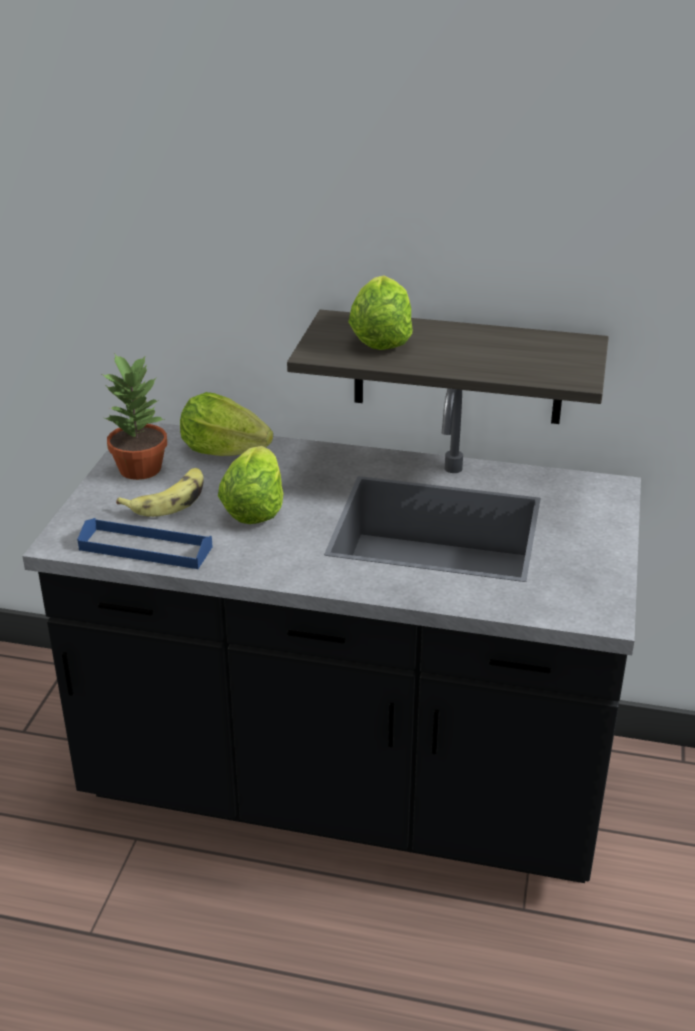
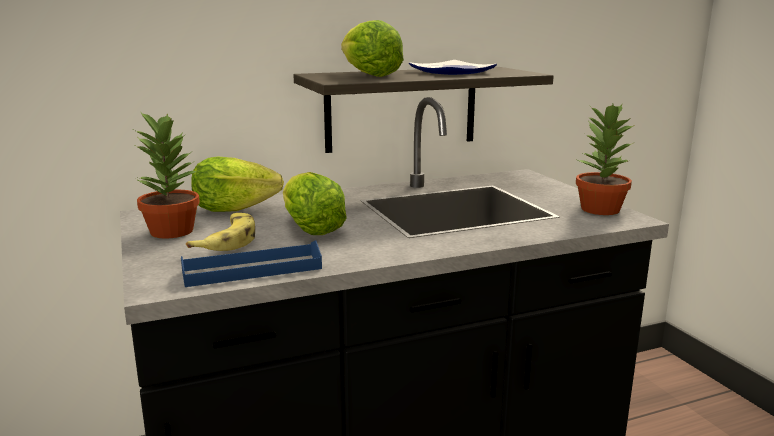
camera: 35 degrees left, 15 degrees down
none -> plate [409,60,497,75]
none -> potted plant [576,103,636,215]

